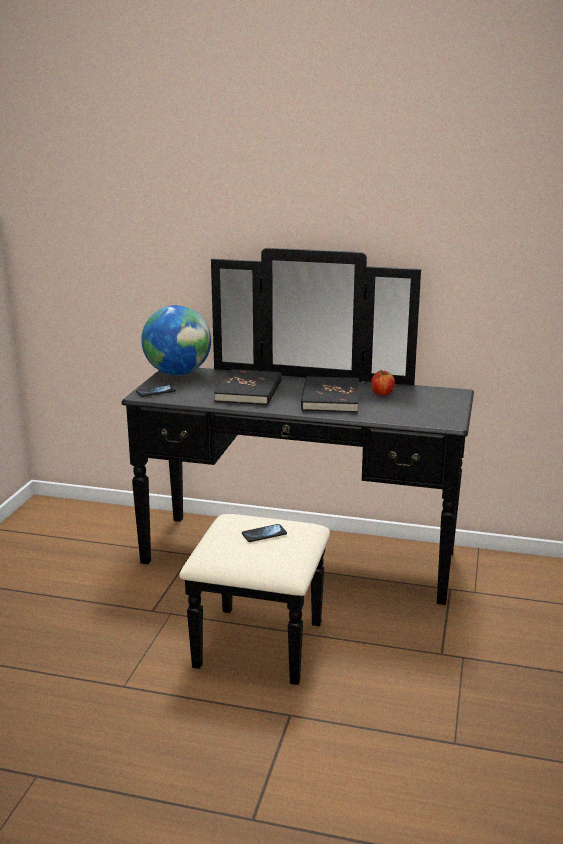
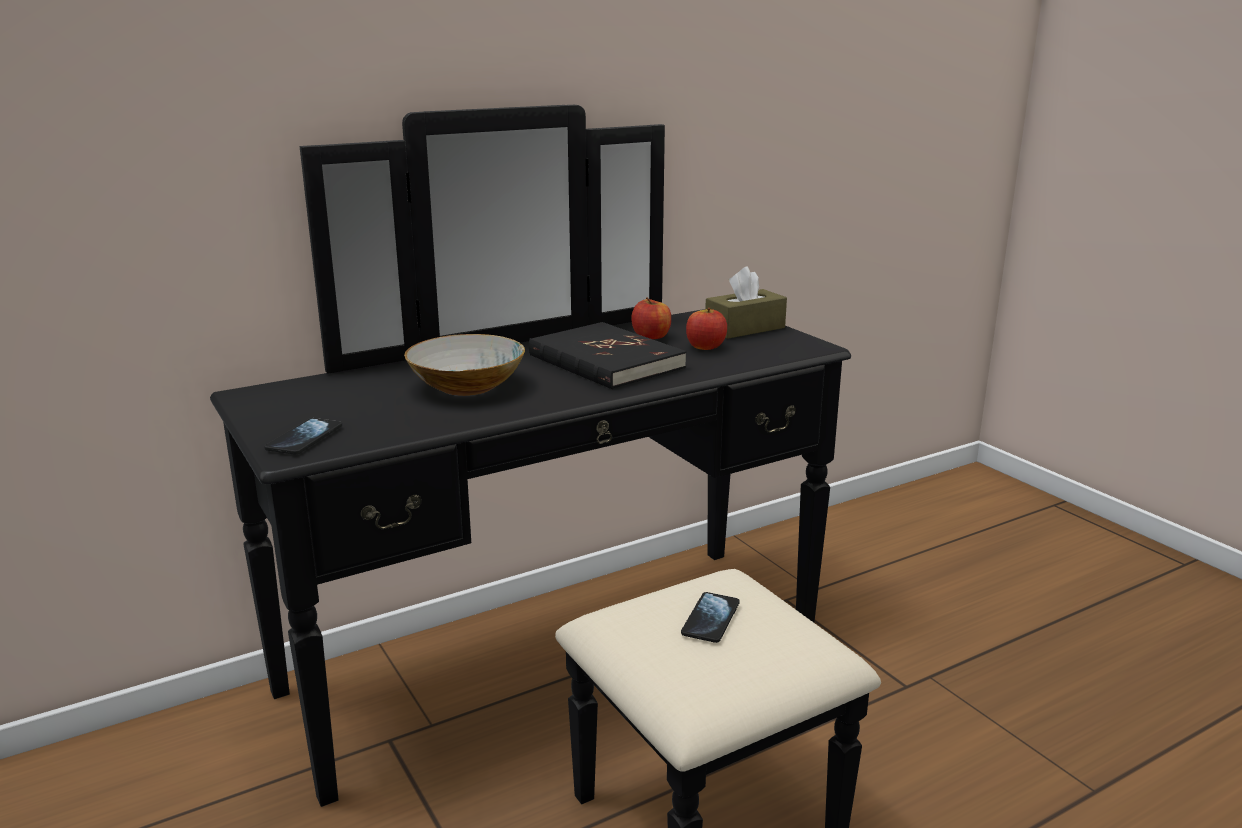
camera: 45 degrees left, 0 degrees up
globe [141,305,211,375] -> none
black book [214,369,282,405] -> bowl [404,334,525,396]
none -> apple [686,308,727,350]
none -> brown tissue box [705,267,787,339]

